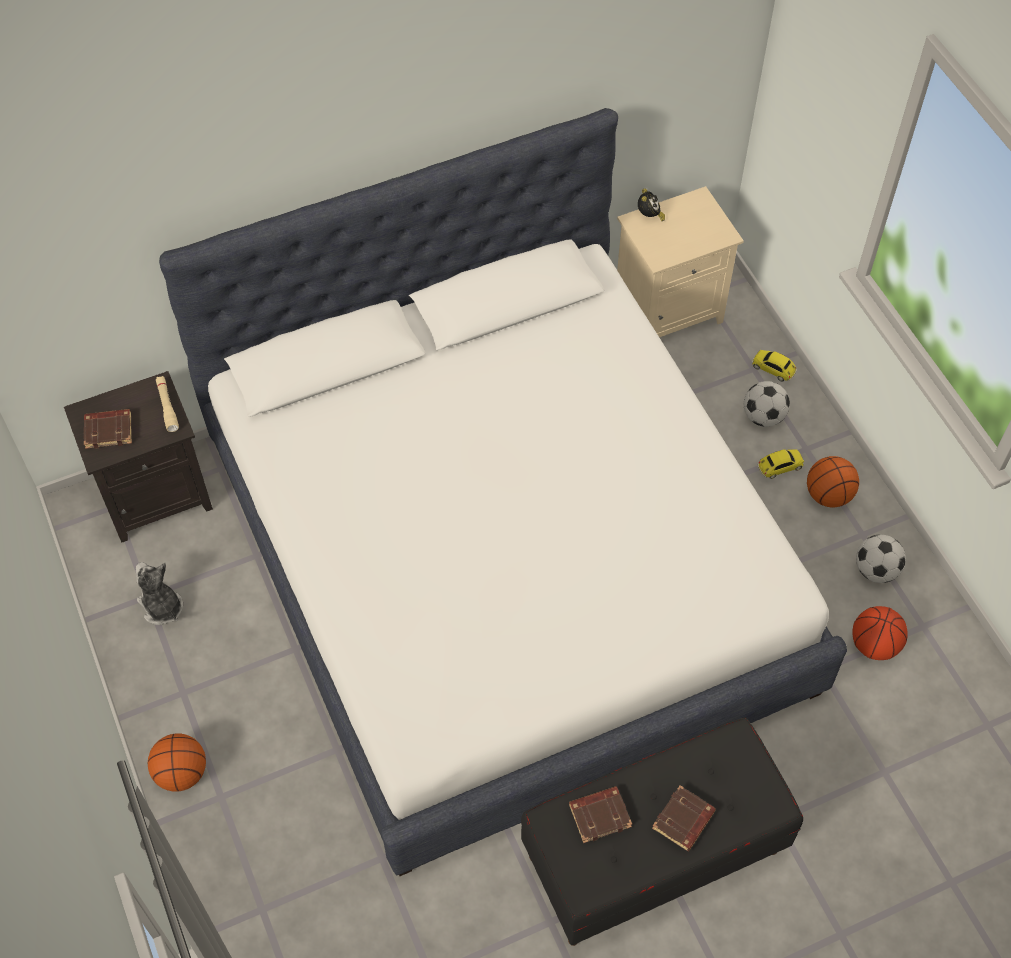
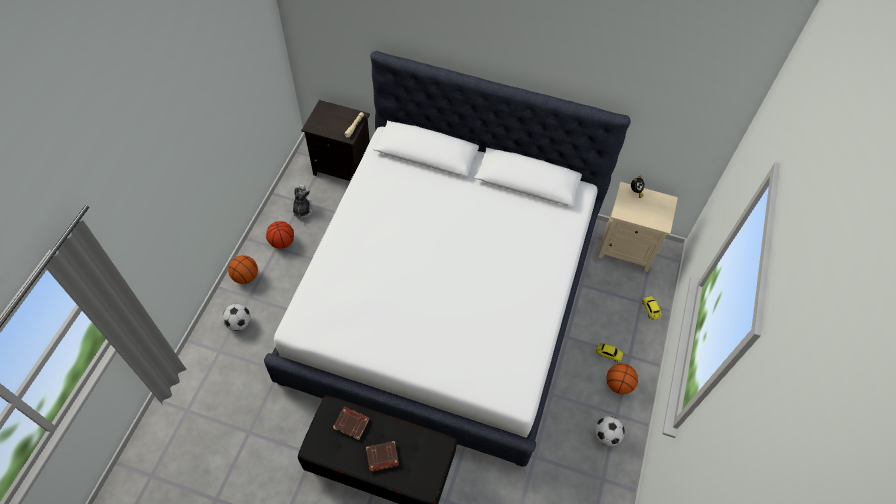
camera: 40 degrees right, 0 degrees up
brown book [84,409,132,449] -> none
football [744,381,790,427] -> football moved to [222,304,251,331]
basketball [853,606,908,660] -> basketball moved to [266,221,294,249]

